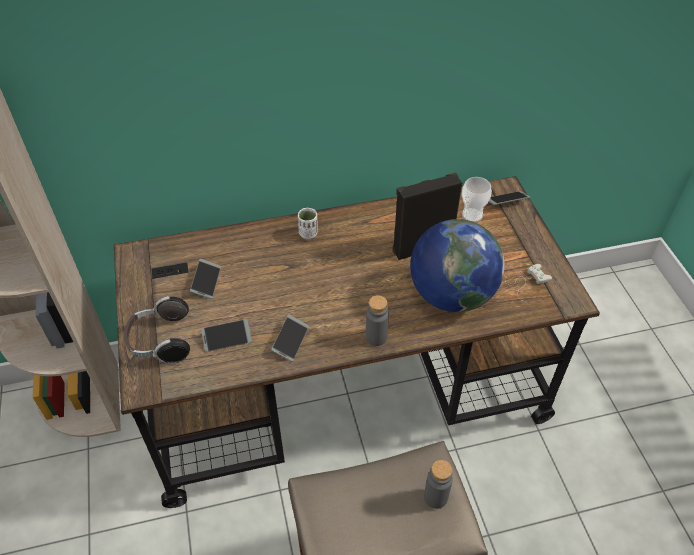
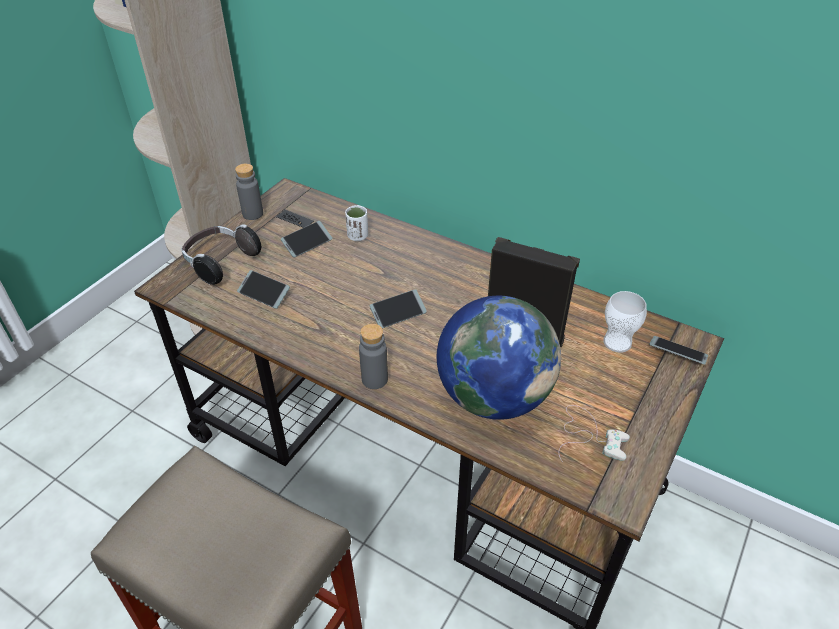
camera: 45 degrees right, 5 degrees down
phone [271,315,309,362] -> phone moved to [370,290,427,328]
white cup [298,208,318,239] -> white cup moved to [345,205,368,241]
grey bottle [424,460,453,509] -> grey bottle moved to [235,164,263,220]

